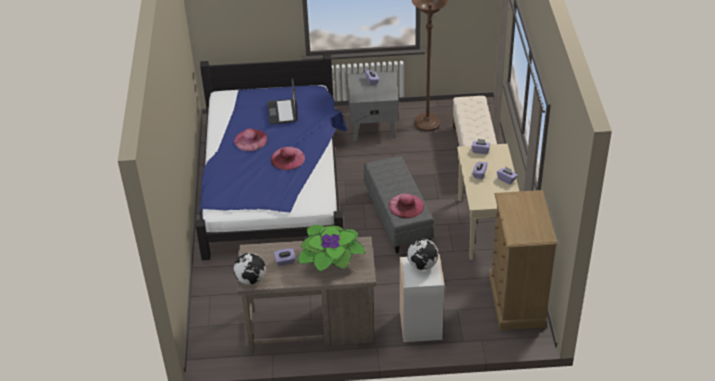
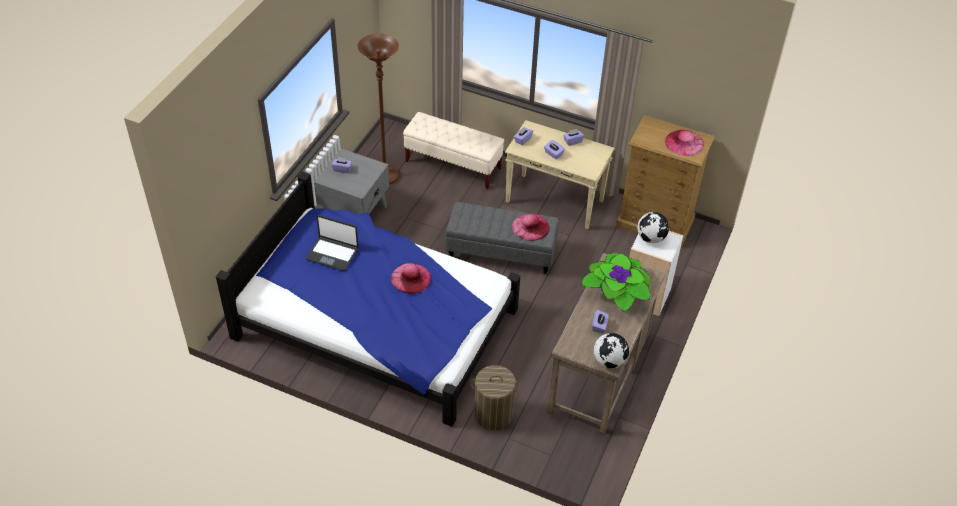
camera: 65 degrees left, 5 degrees up
pink hat [234,128,268,151] -> pink hat moved to [665,130,704,156]
none -> laundry basket [470,365,520,430]

